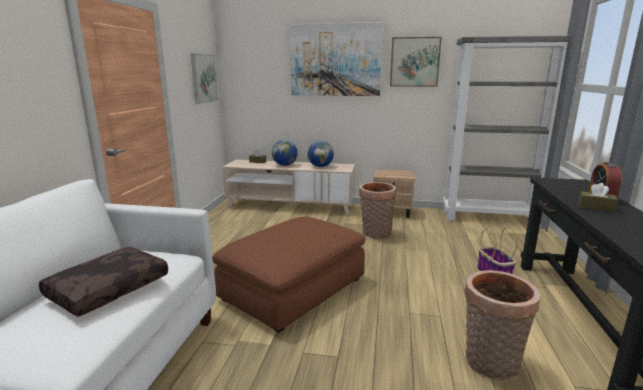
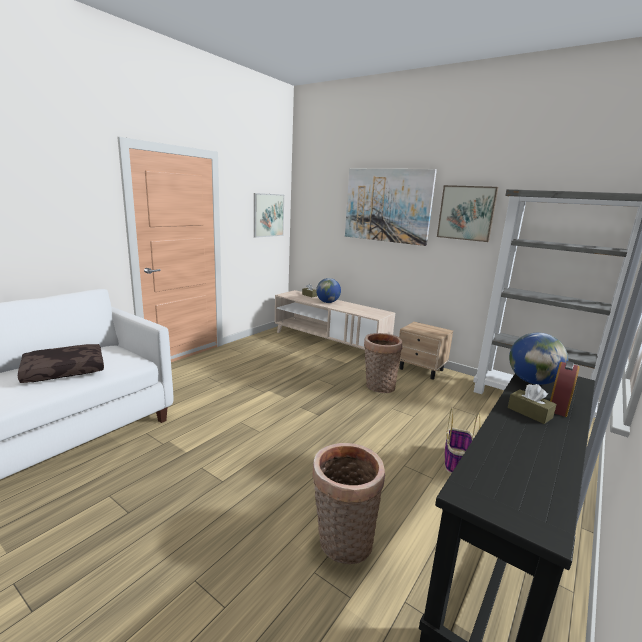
camera: 25 degrees right, 0 degrees up
brown ottoman [212,217,365,333] -> none
globe [308,141,334,167] -> globe moved to [509,333,568,385]

